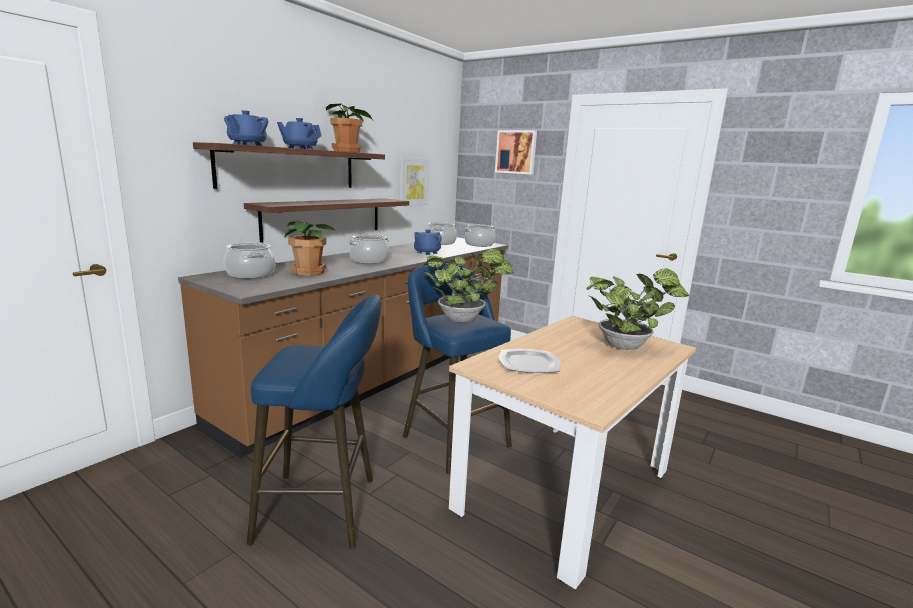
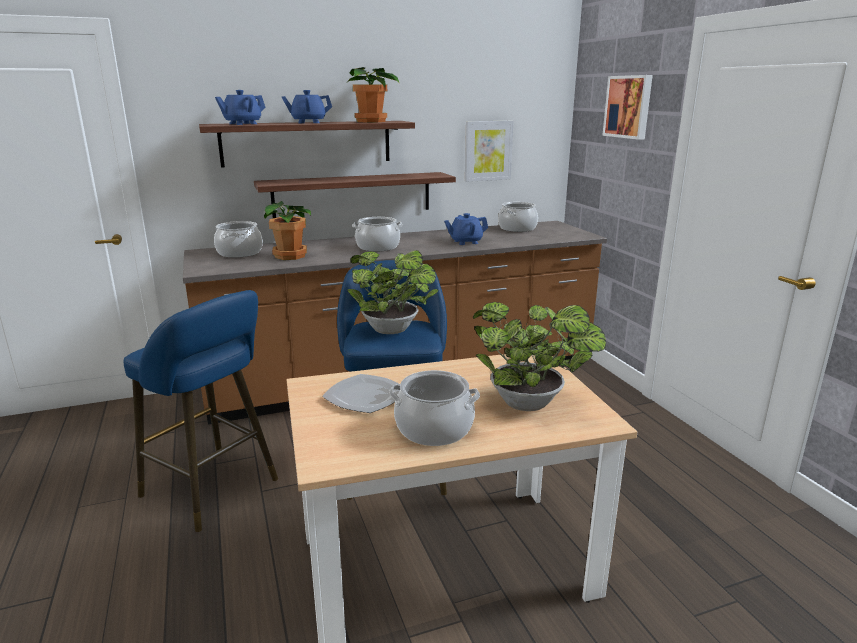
camera: 35 degrees right, 5 degrees up
cooking pot [465,224,496,247] -> cooking pot moved to [389,370,480,446]

